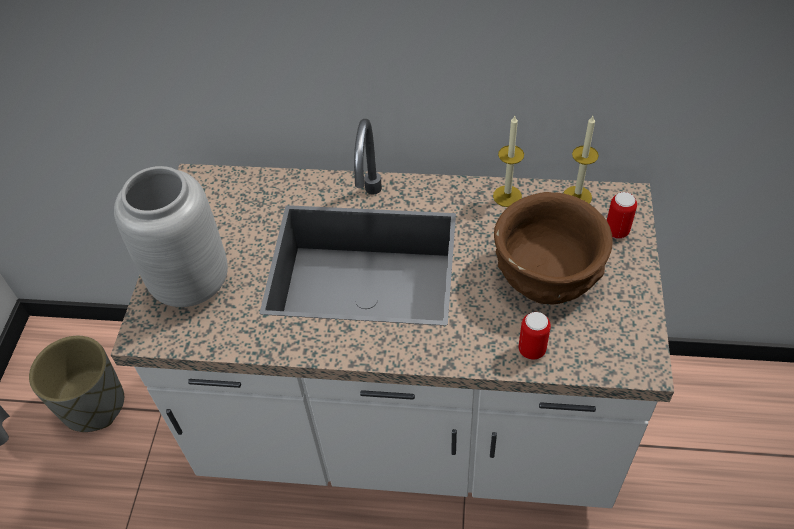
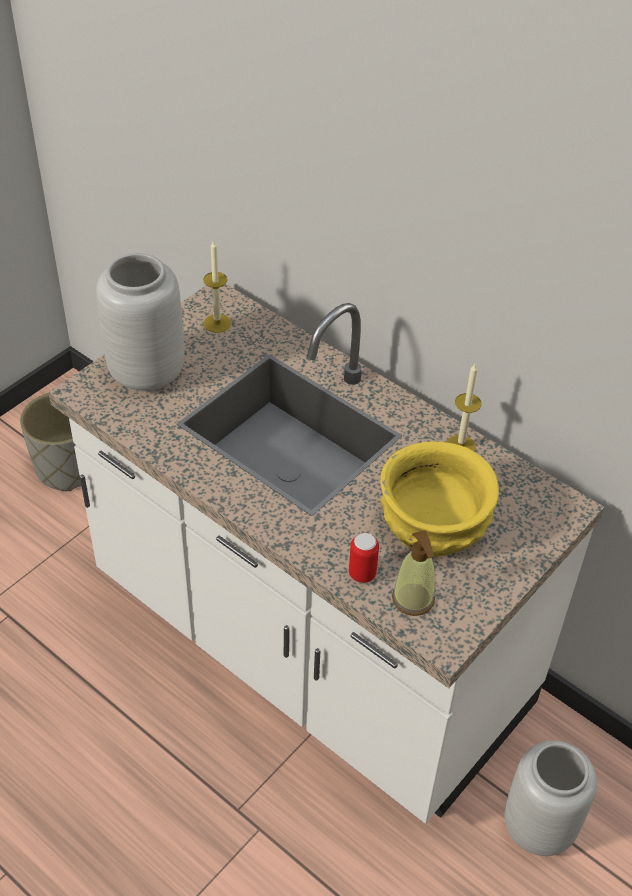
camera: 30 degrees right, 5 degrees down
brown bowl [494,192,613,305] -> yellow bowl [380,441,499,557]
candle [564,116,599,204] -> candle moved to [203,239,231,333]
can [607,192,637,239] -> none
none -> soap dispenser [392,530,435,616]
none -> grey vase [504,740,597,856]

